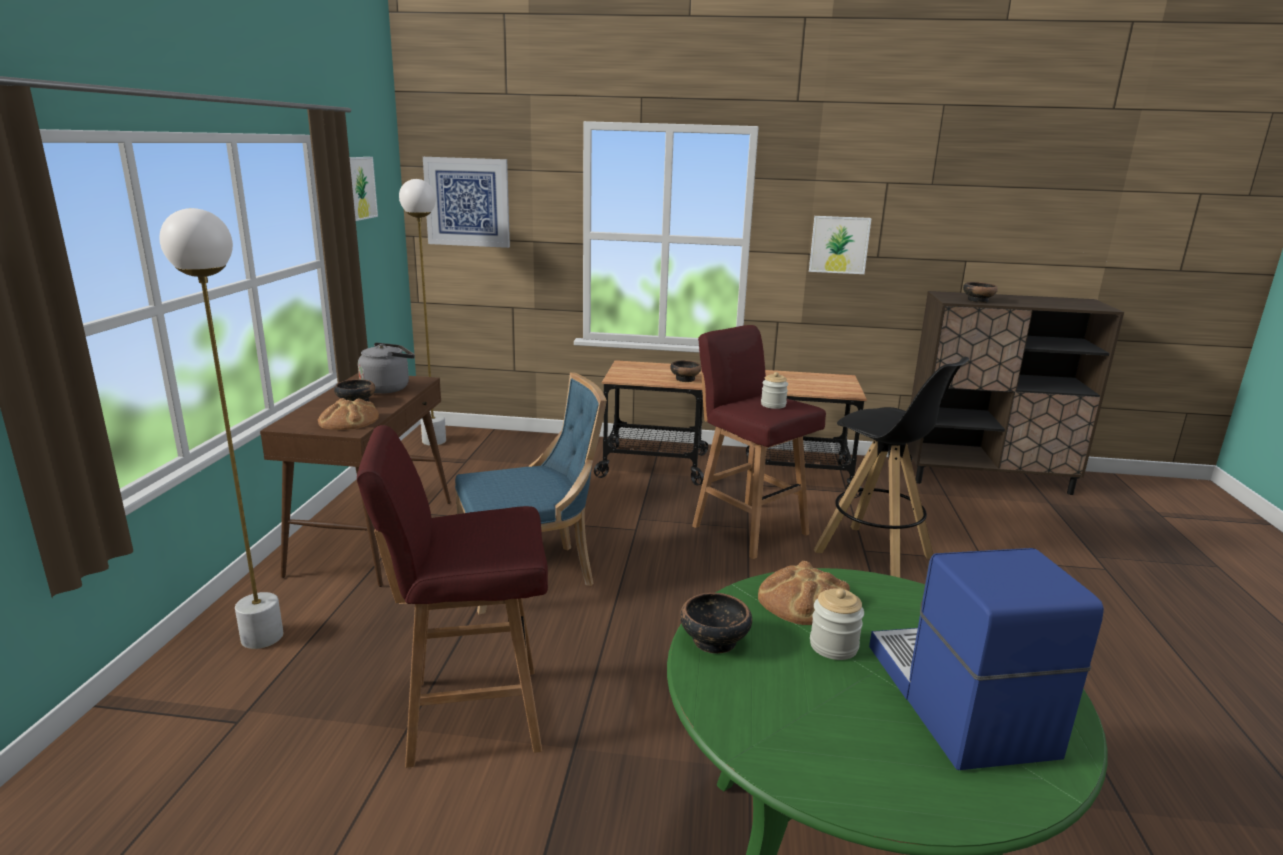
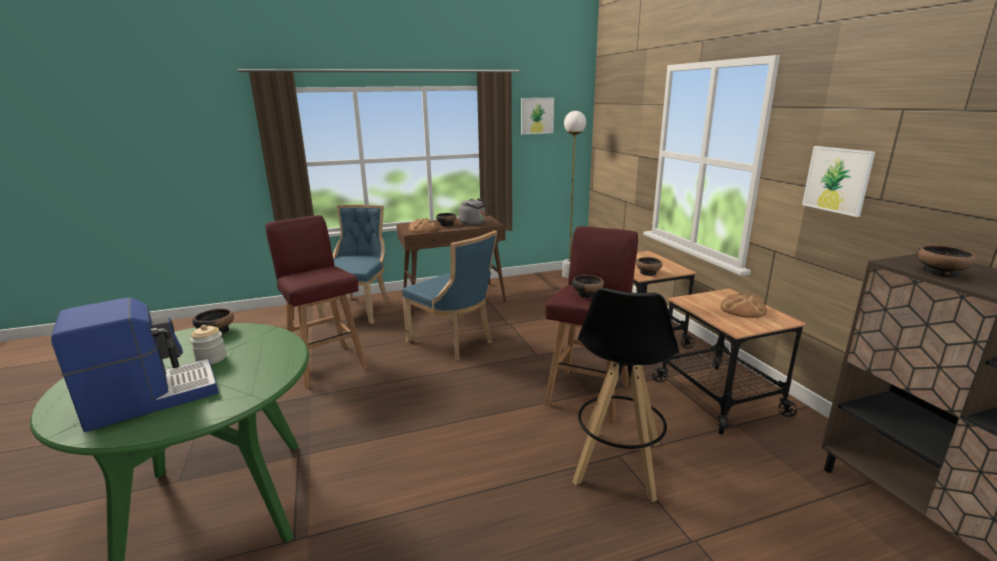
camera: 65 degrees right, 0 degrees up
white floor lamp [159,208,283,649] -> blue chair [317,205,388,324]
picture [423,157,510,248] -> none
bread [758,561,850,625] -> bread moved to [720,293,767,318]
jar [761,372,788,409] -> bowl [572,275,604,298]

